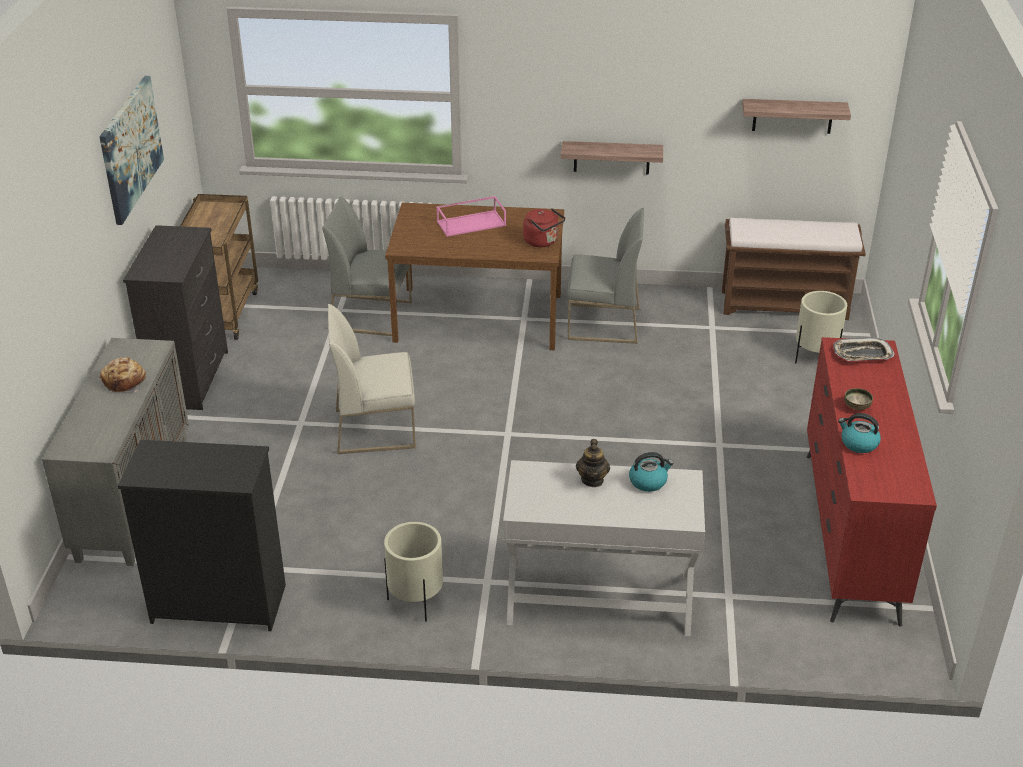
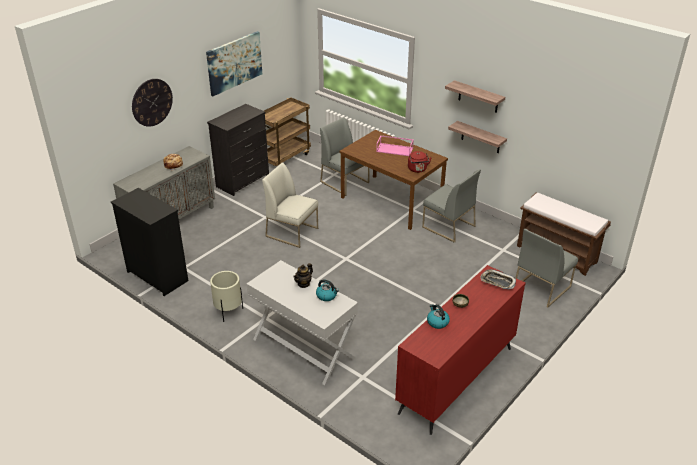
camera: 35 degrees right, 0 degrees up
shelf [742,99,851,134] -> shelf moved to [445,80,505,113]
beige planter [795,291,847,364] -> grey chair [515,229,578,308]
none -> wall clock [132,79,173,127]

